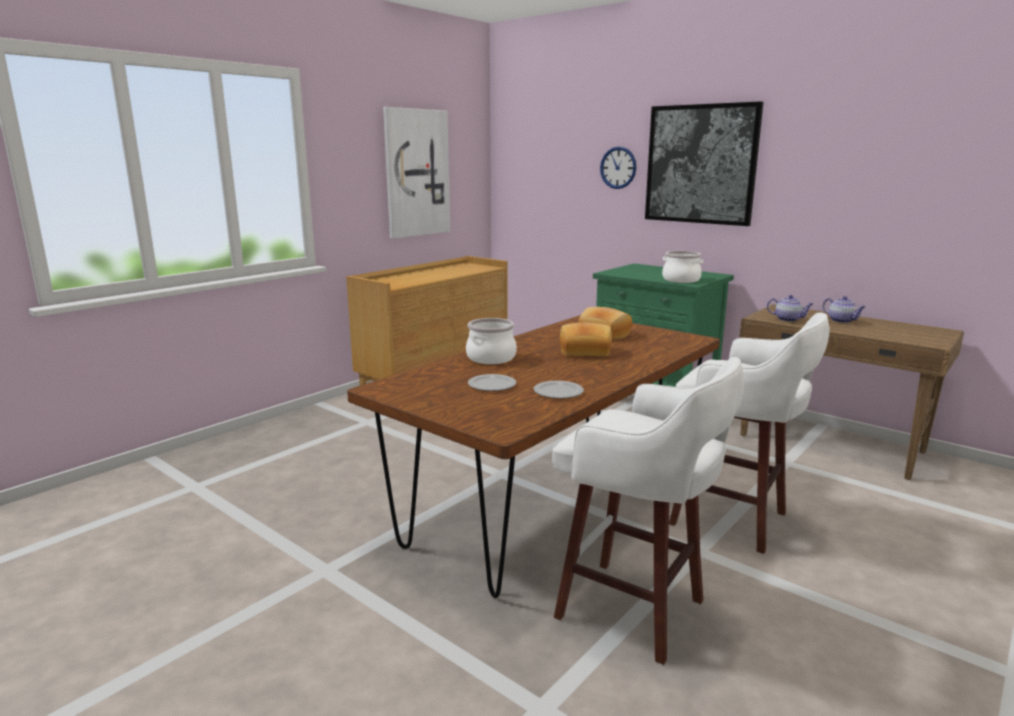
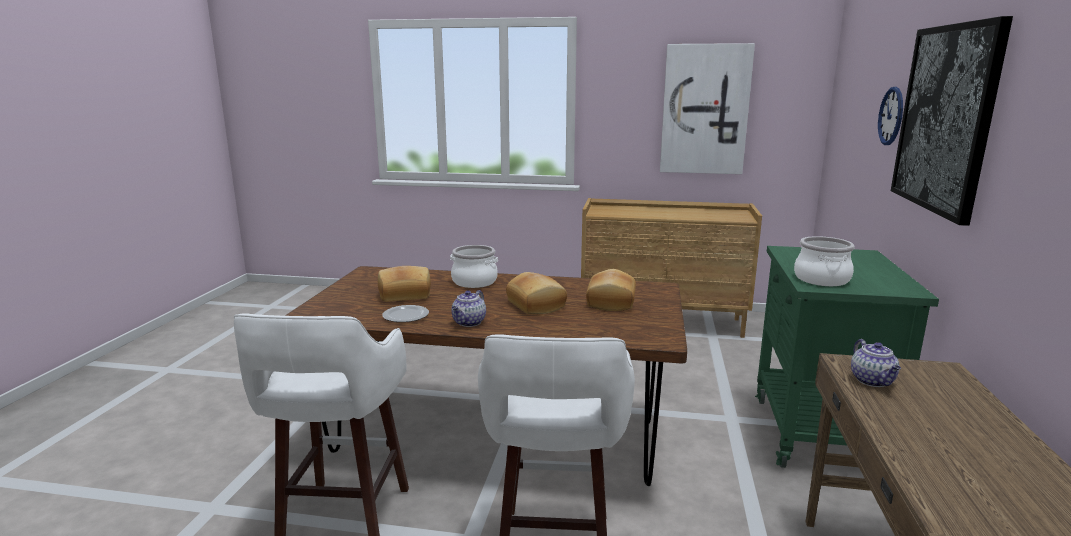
camera: 60 degrees right, 0 degrees up
plate [468,374,516,391] -> bread [378,266,431,302]
teapot [823,296,866,323] -> teapot moved to [451,290,486,327]

